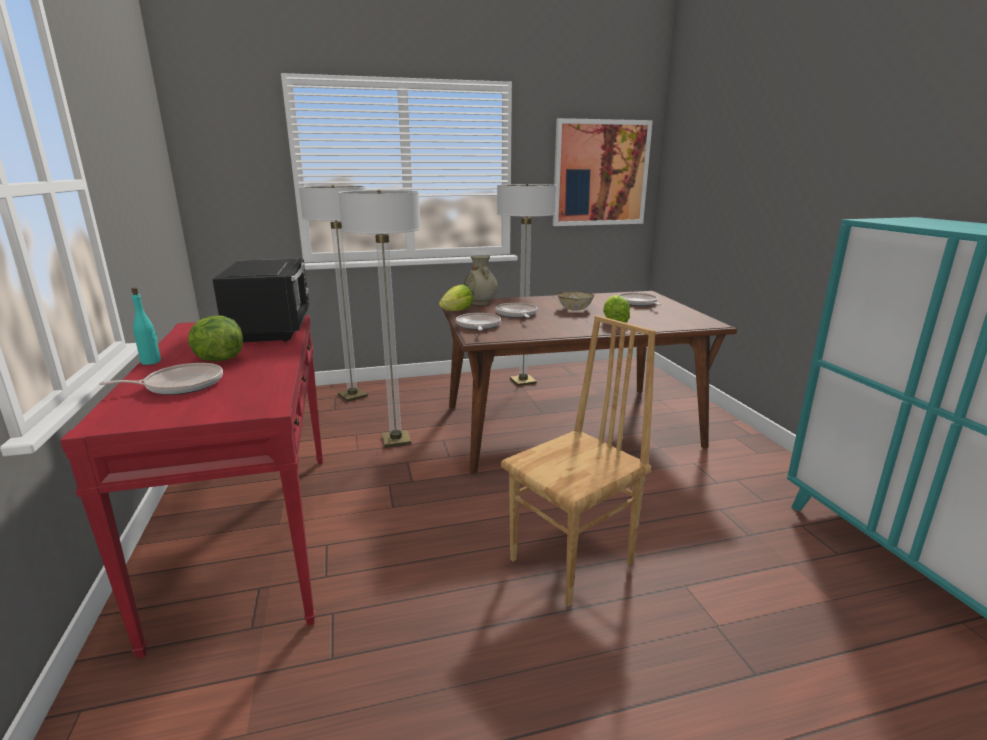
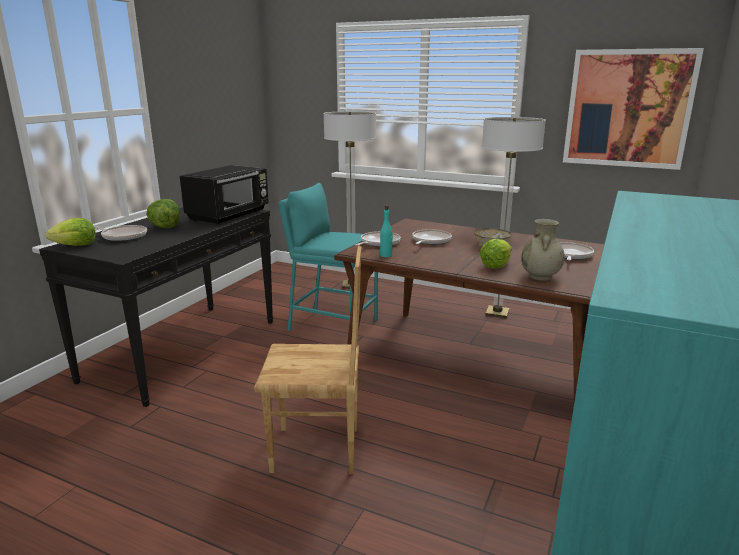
camera: 40 degrees right, 0 degrees up
red console table [60,315,323,658] -> black console table [39,207,273,407]
turquoise bottle [131,288,161,365] -> turquoise bottle moved to [380,205,393,257]
floor lamp [338,190,421,448] -> turquoise stool [279,183,378,331]
lettuce [439,284,473,311] -> lettuce moved to [45,218,96,246]
beige vase [464,255,498,305] -> beige vase moved to [521,219,565,281]

